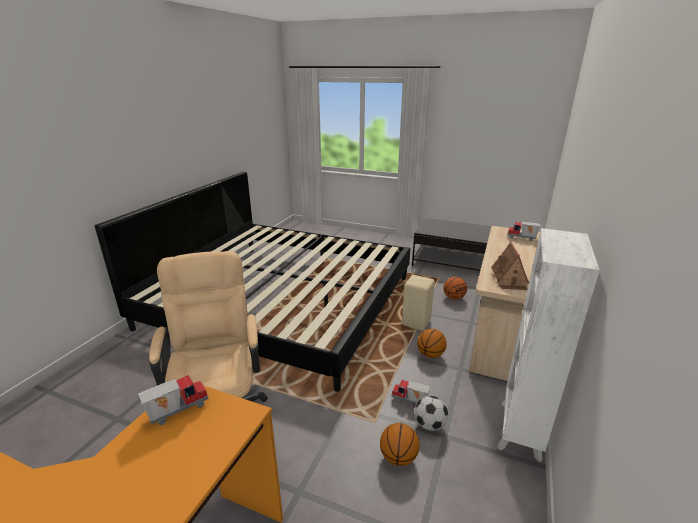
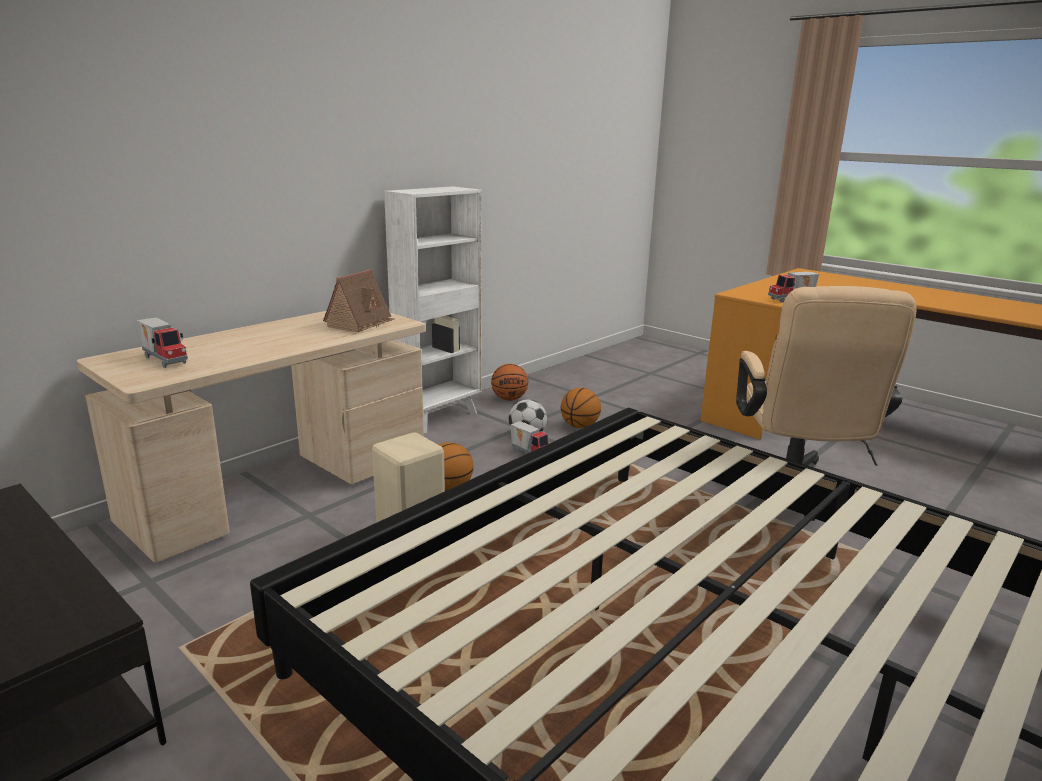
camera: 160 degrees left, 5 degrees down
basketball [443,277,467,300] -> basketball moved to [491,364,528,401]

